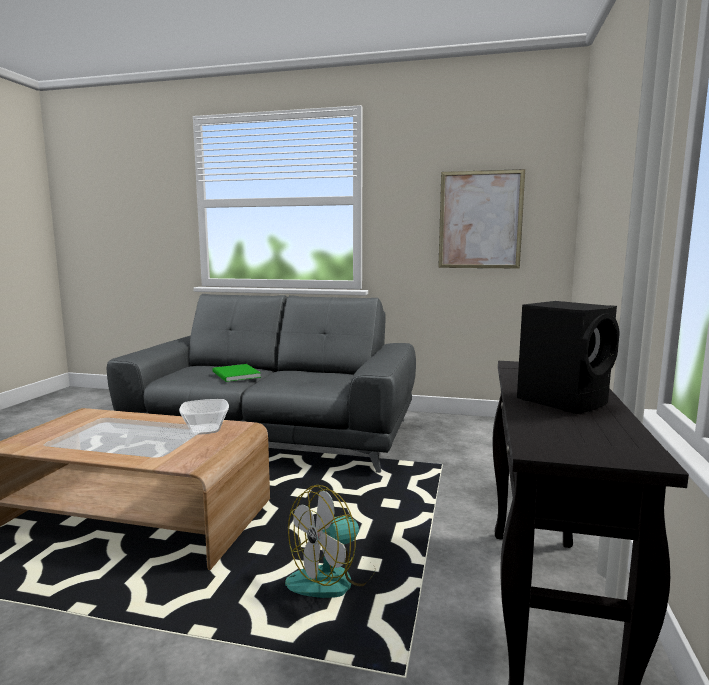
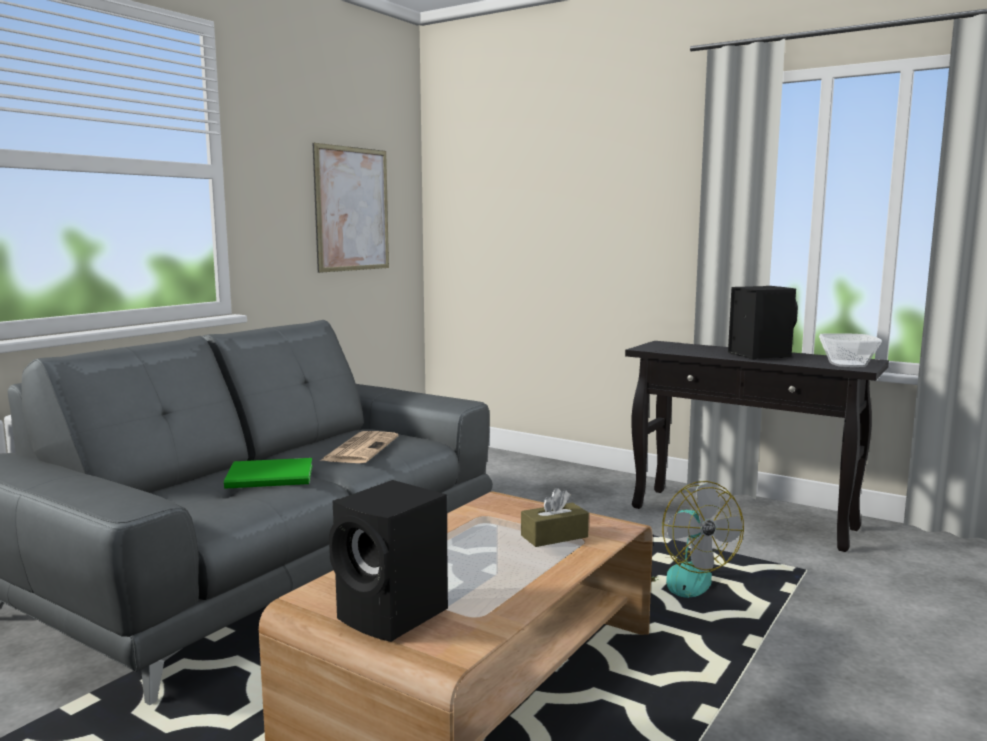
camera: 70 degrees left, 0 degrees up
bowl [179,399,229,435] -> bowl moved to [819,333,882,367]
none -> newspaper [320,431,398,463]
none -> black speaker [329,480,448,642]
none -> brown tissue box [521,488,589,547]

